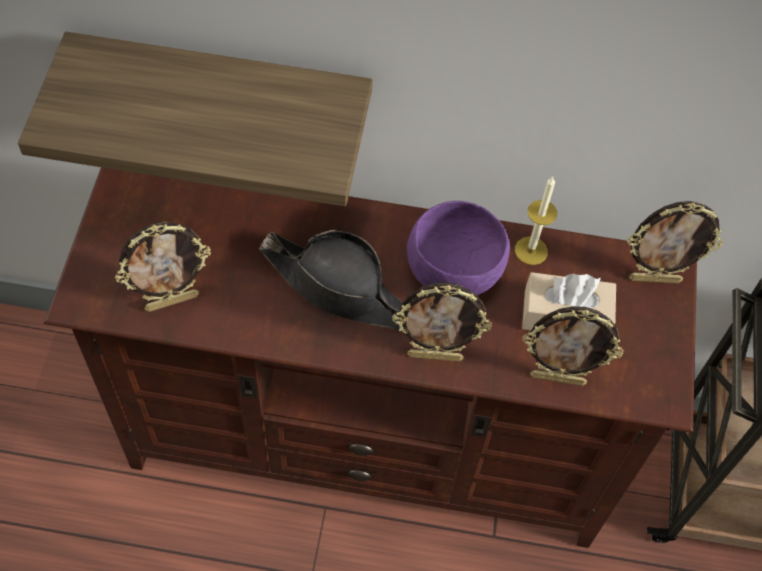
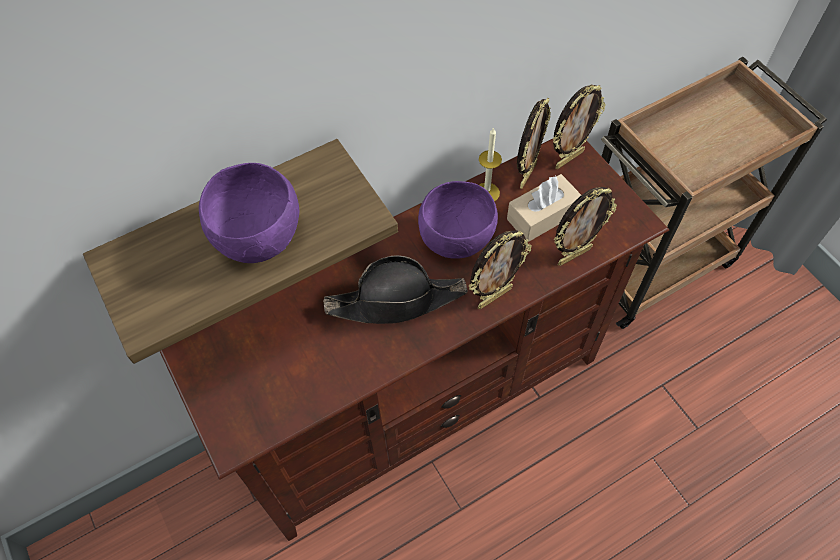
camera: 35 degrees left, 0 degrees up
picture frame [115,222,211,312] -> picture frame moved to [517,98,551,189]
none -> purple bowl [199,163,299,263]

